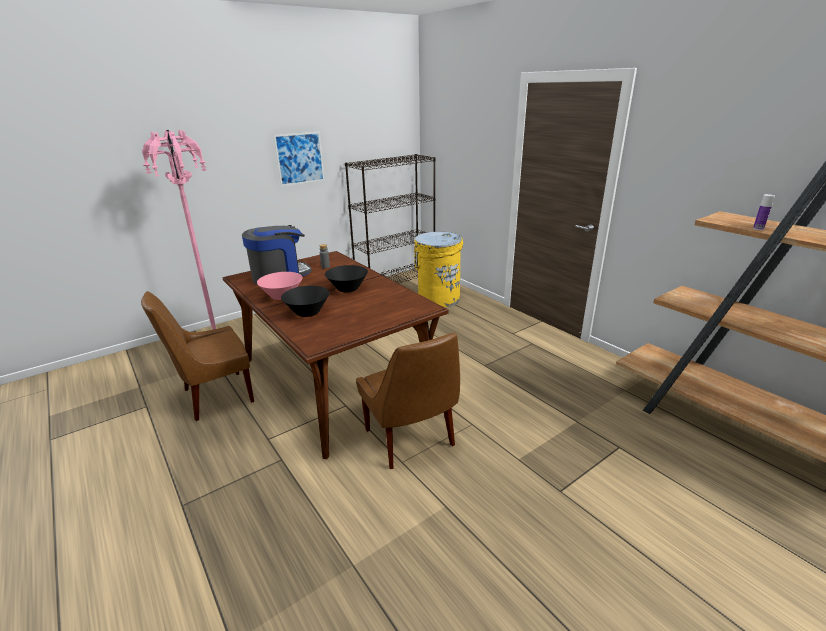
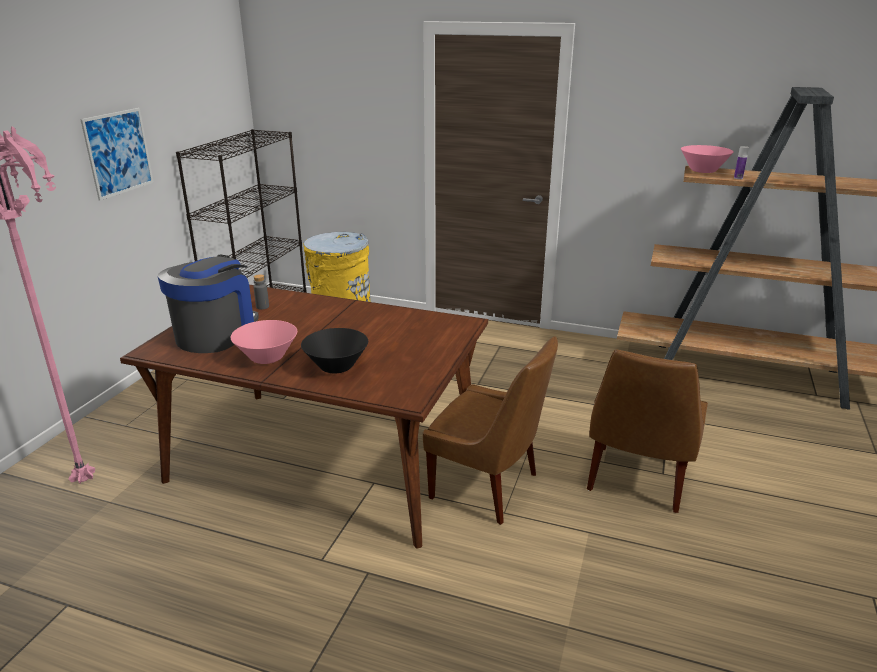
camera: 35 degrees left, 0 degrees up
brown chair [141,291,254,421] -> brown chair moved to [587,349,708,513]
black bowl [325,265,368,292] -> none
none -> pink bowl [681,145,734,173]

